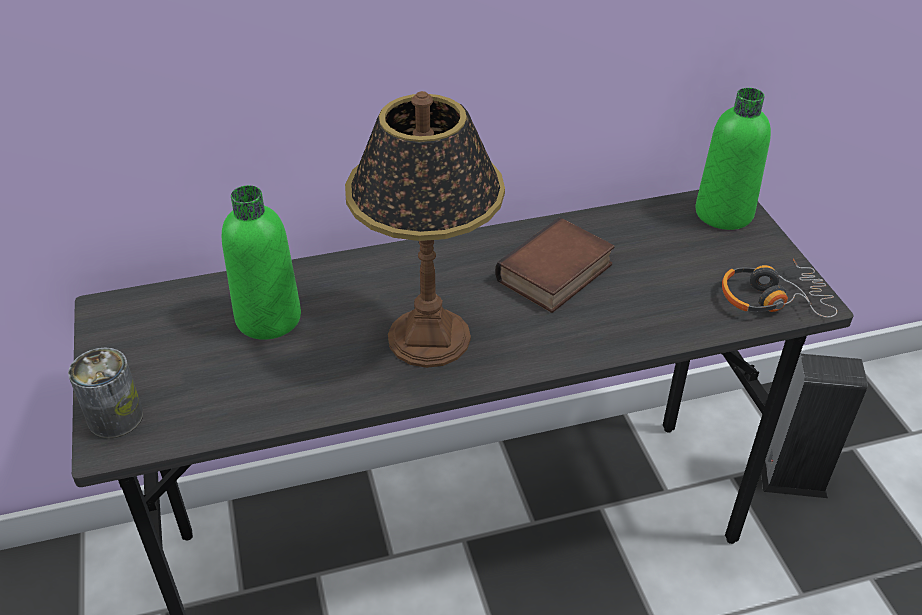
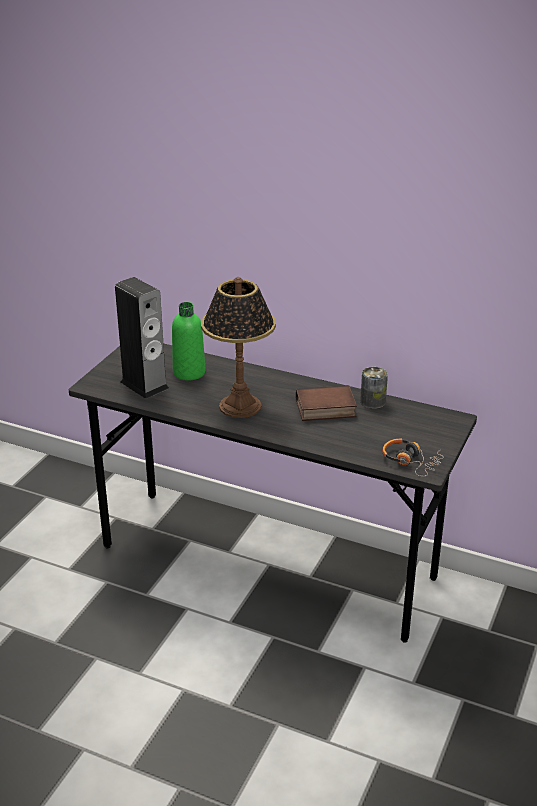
camera: 40 degrees right, 10 degrees down
can [68,348,143,438] -> can moved to [360,367,388,409]
green bottle [695,88,771,230] -> none
speaker [761,354,867,498] -> speaker moved to [115,277,169,399]

